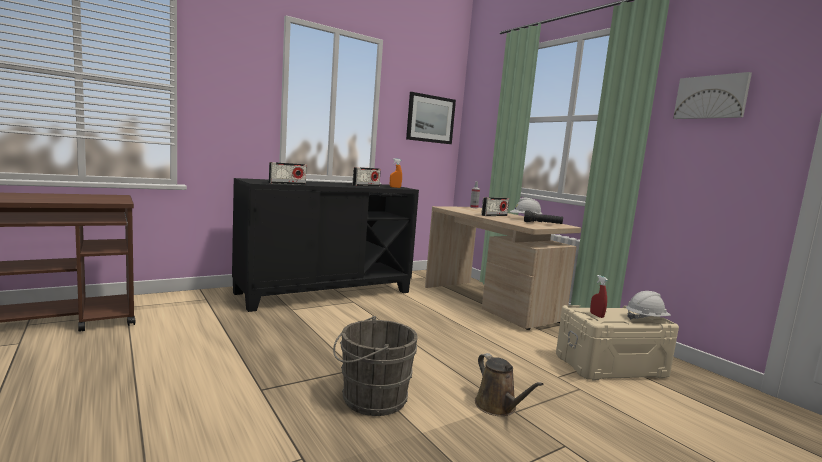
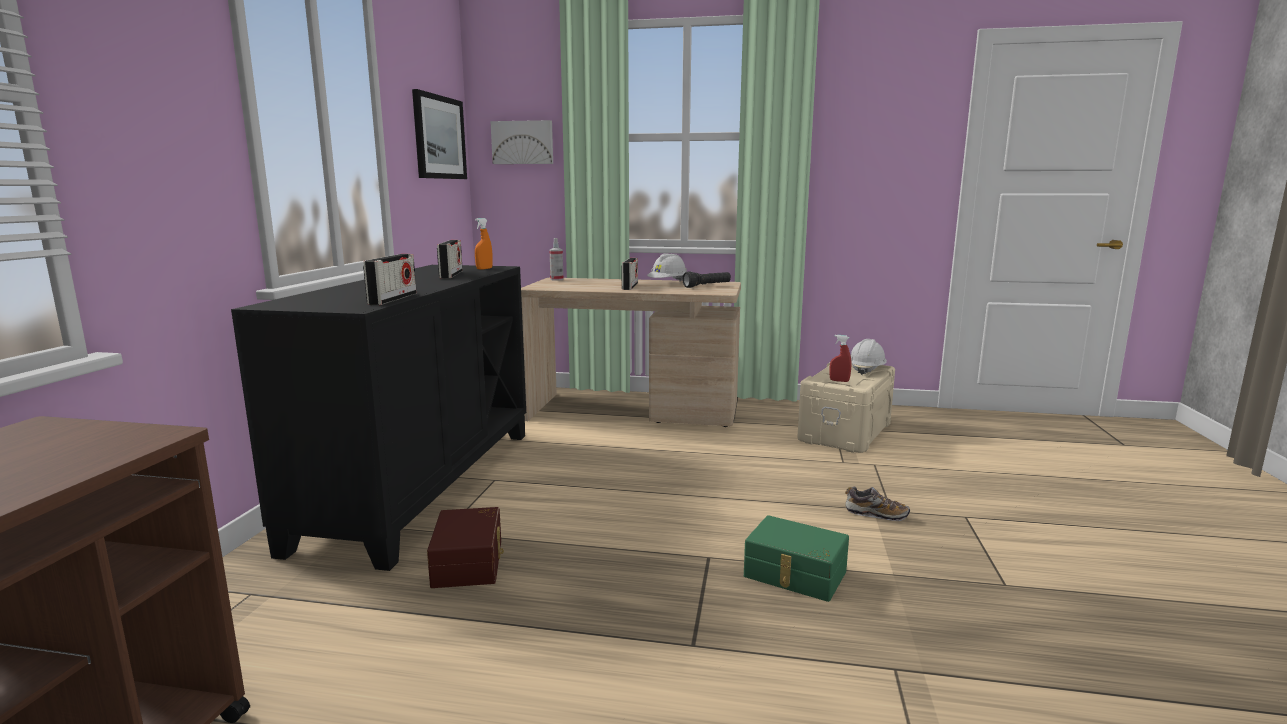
camera: 45 degrees left, 5 degrees up
grey bucket [333,316,418,416] -> green storage box [744,515,849,602]
brown watering can [475,353,544,416] -> shoe [845,487,910,521]
picture [673,72,752,119] -> picture moved to [490,120,553,164]
none -> brown storage box [427,507,504,588]

